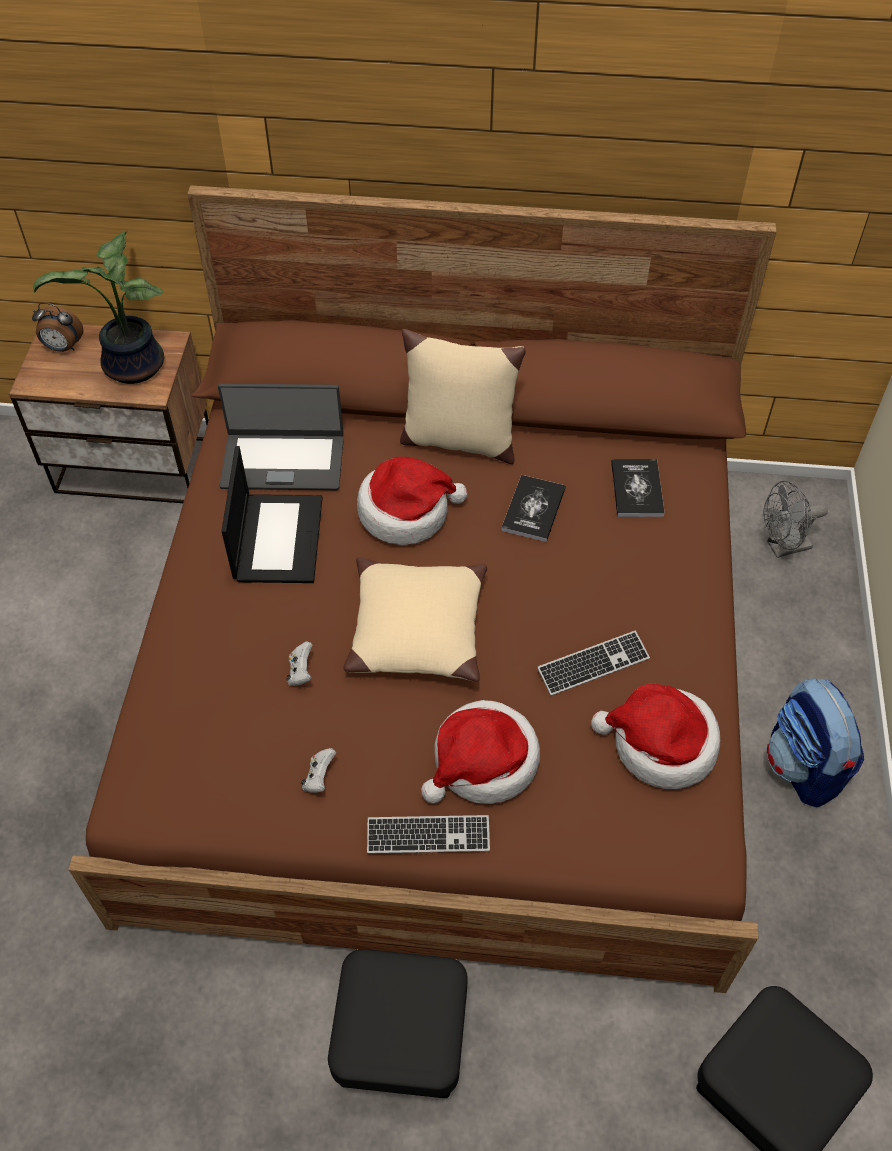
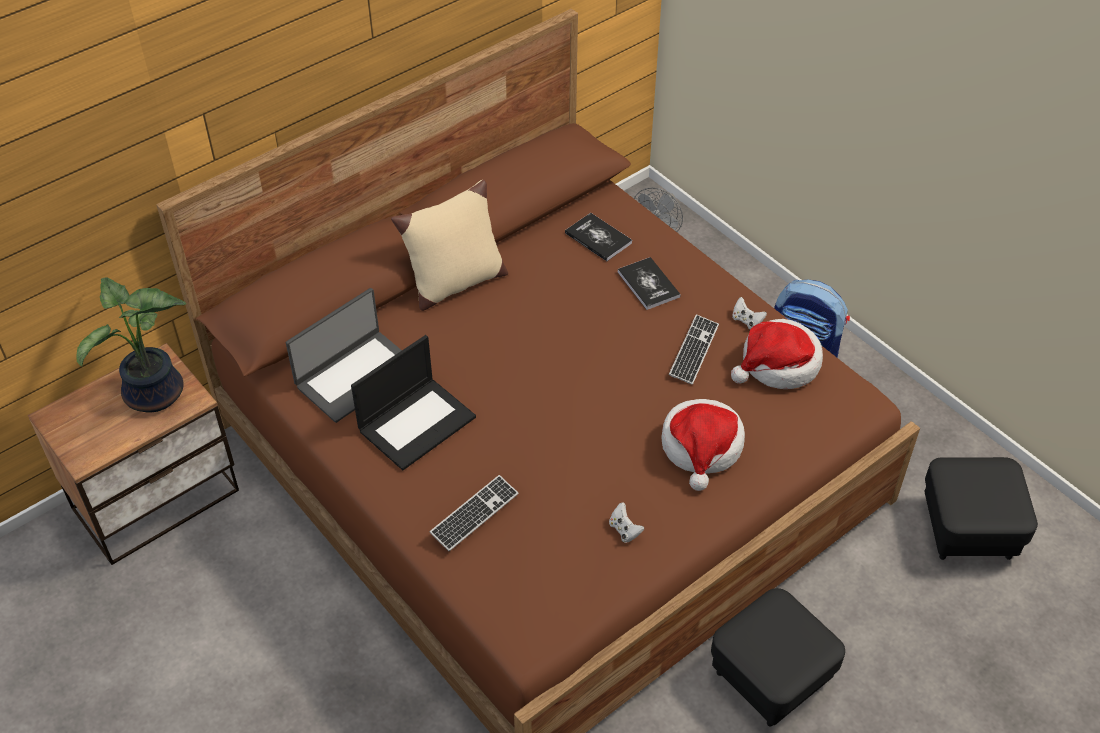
camera: 45 degrees left, 5 degrees down
alarm clock [32,303,84,352] -> none
laptop [221,446,322,583] -> laptop turned 90 degrees clockwise [351,335,476,470]
white game controller [286,641,312,686] -> white game controller moved to [732,297,767,329]
beige pillow [343,557,487,682] -> none
hat [357,457,468,545] -> none
keyboard [367,815,490,854] -> keyboard moved to [430,475,519,551]
book [501,475,566,542] -> book moved to [618,257,681,310]

